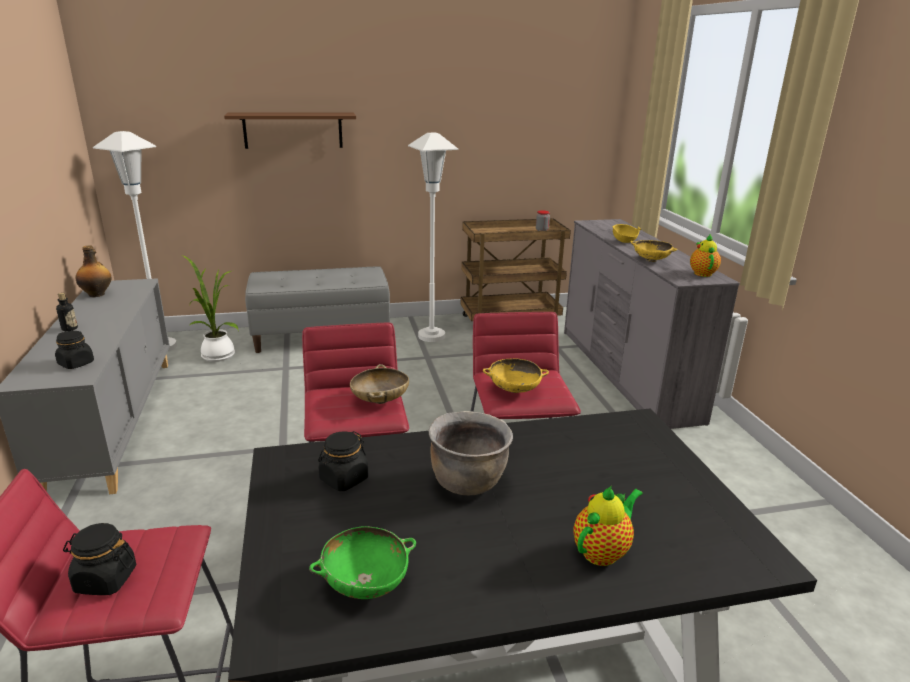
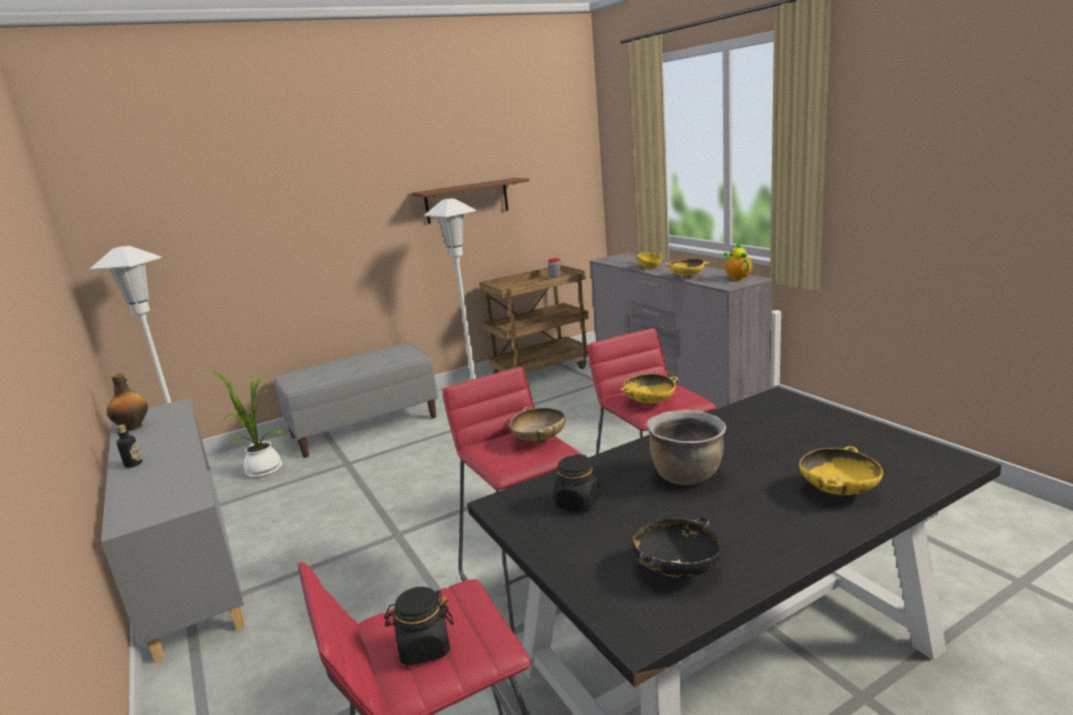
camera: 15 degrees left, 5 degrees down
black jar [55,331,94,369] -> none
brown shelf [224,112,356,149] -> brown shelf moved to [412,178,529,224]
green bowl [309,526,416,599] -> black bowl [632,517,722,578]
teapot [573,485,643,566] -> yellow bowl [799,446,883,495]

